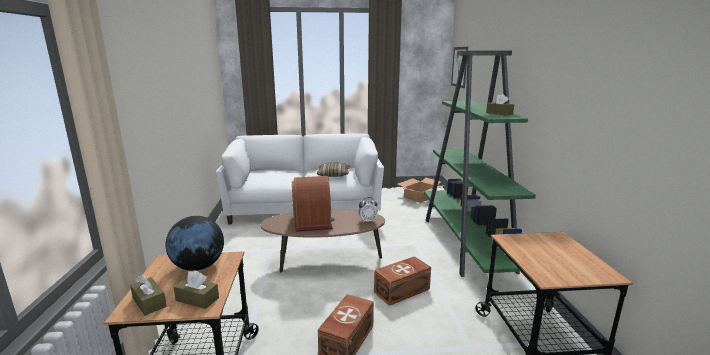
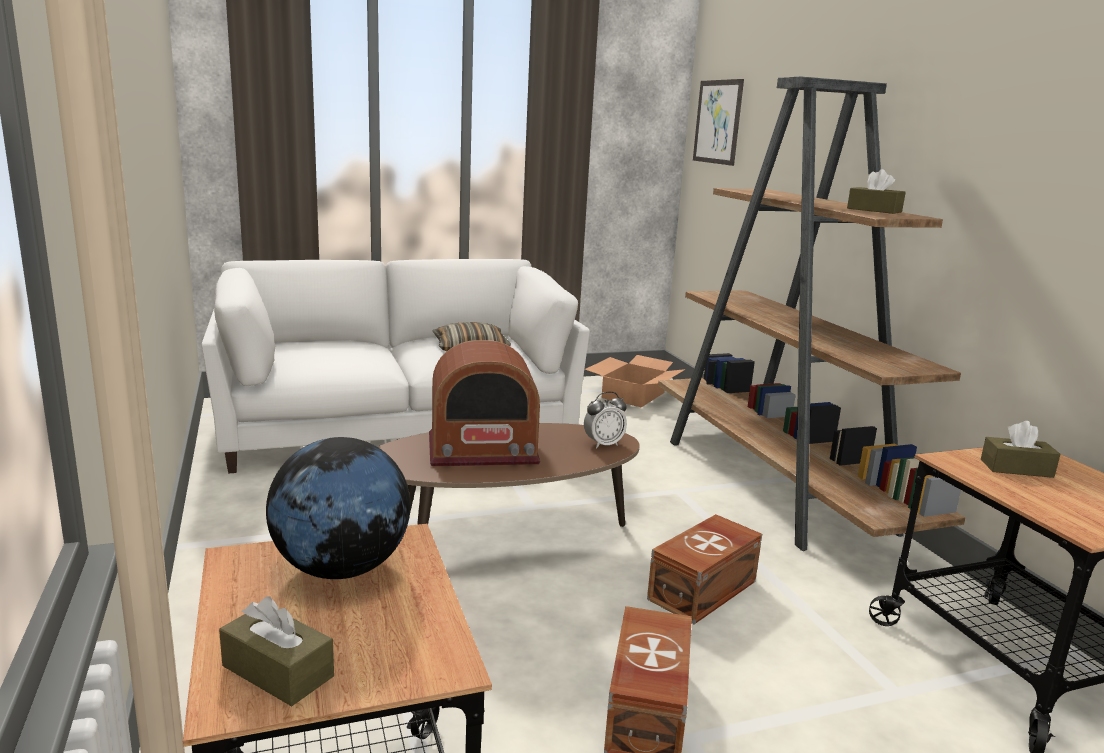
camera: 15 degrees left, 0 degrees up
brown tissue box [174,270,219,309] -> brown tissue box moved to [981,421,1061,478]
radio [292,176,335,232] -> radio turned 105 degrees clockwise [429,340,541,466]
green bookcase [424,51,536,277] -> brown bookcase [658,77,966,551]

